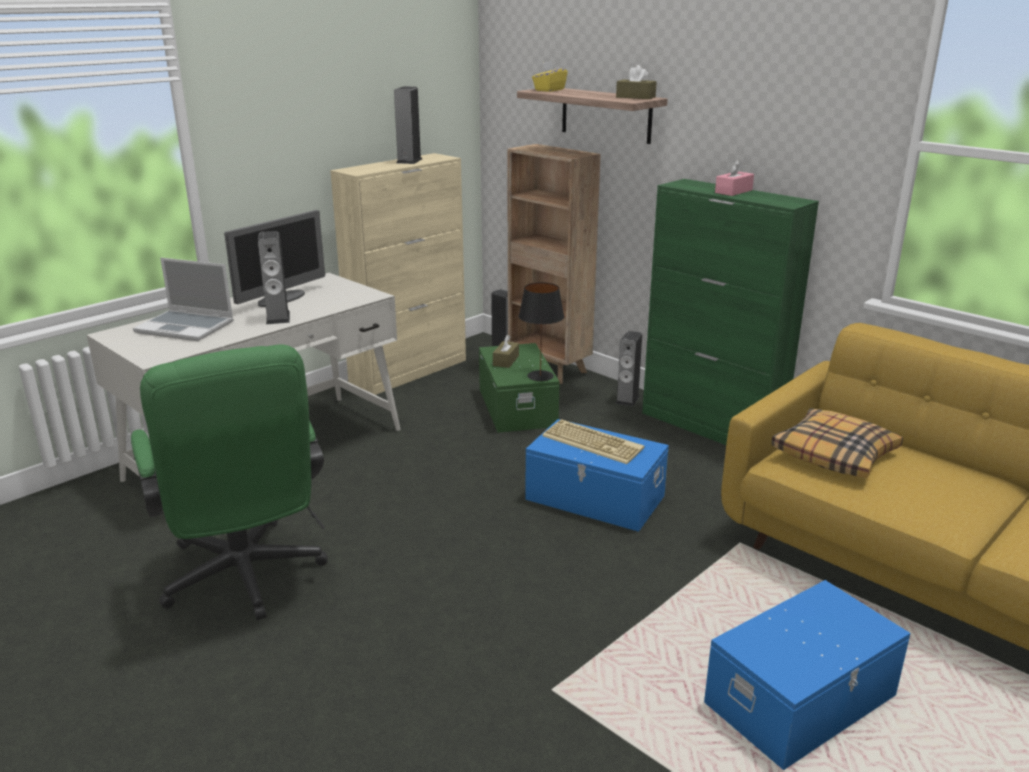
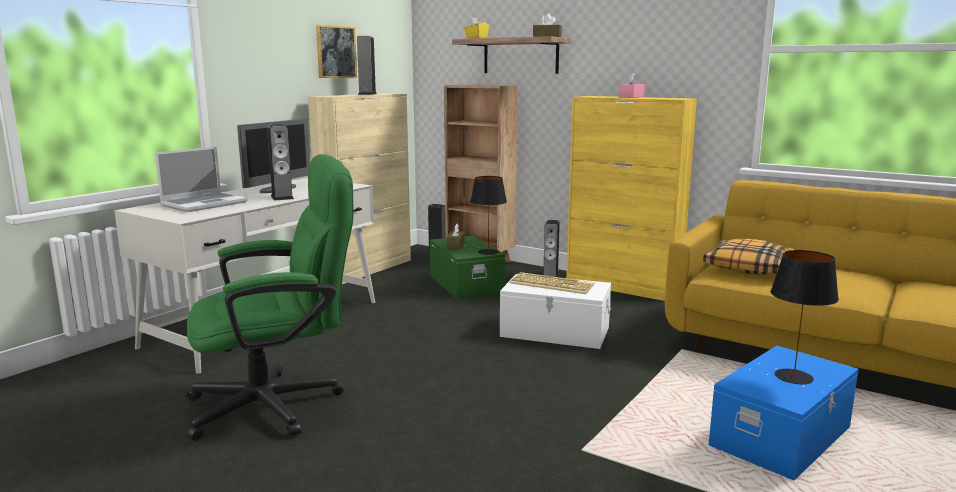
camera: 10 degrees left, 10 degrees down
green office chair [131,345,327,620] -> green office chair turned 75 degrees counterclockwise [186,154,353,441]
laptop [133,258,234,341] -> laptop turned 60 degrees counterclockwise [155,147,248,212]
blue storage box [525,419,669,532] -> white storage box [500,274,611,349]
green cabinet [642,179,819,445] -> yellow cabinet [566,96,697,301]
none -> picture [316,25,357,78]
none -> black table lamp [771,250,839,384]

